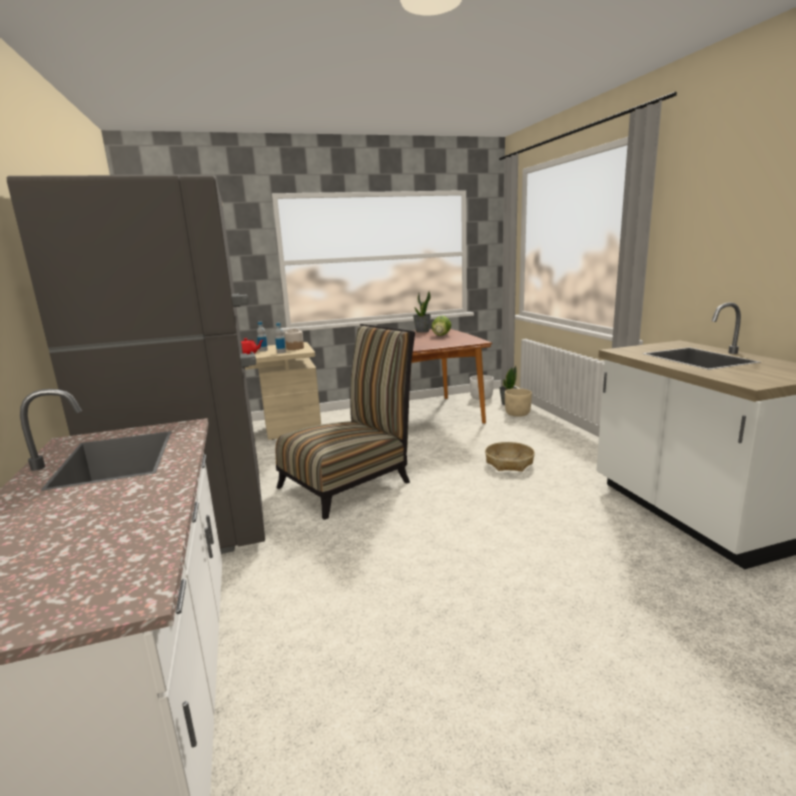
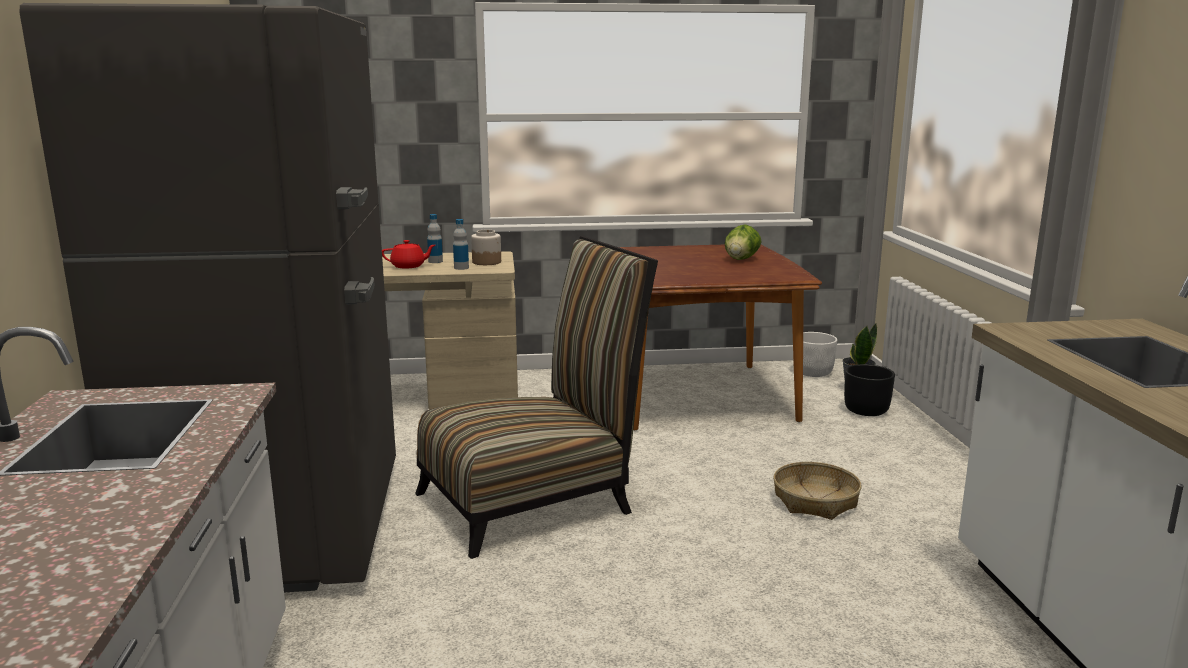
camera: 10 degrees right, 0 degrees up
potted plant [413,291,431,333] -> none
beige planter [505,388,532,417] -> black planter [844,364,895,416]

